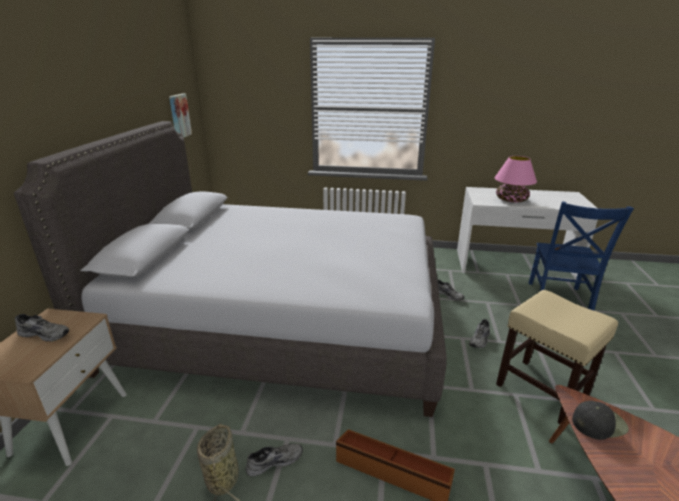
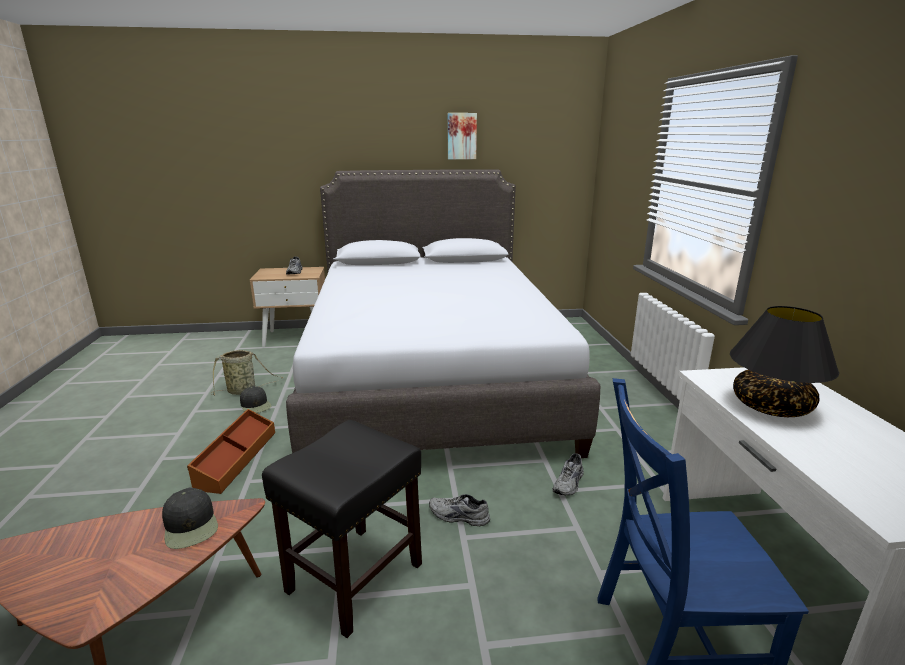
camera: 75 degrees right, 5 degrees down
picture [169,94,192,138] -> picture moved to [448,113,477,159]
grey shoe [246,444,303,476] -> black cap [240,386,272,413]
pink table lamp [494,156,537,203] -> black table lamp [730,306,839,417]
beige stool [496,290,618,424] -> black stool [262,420,422,638]

